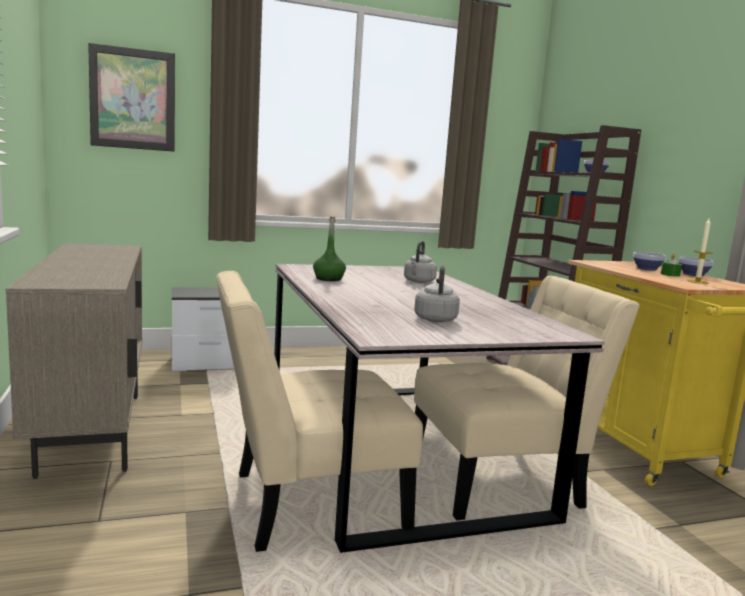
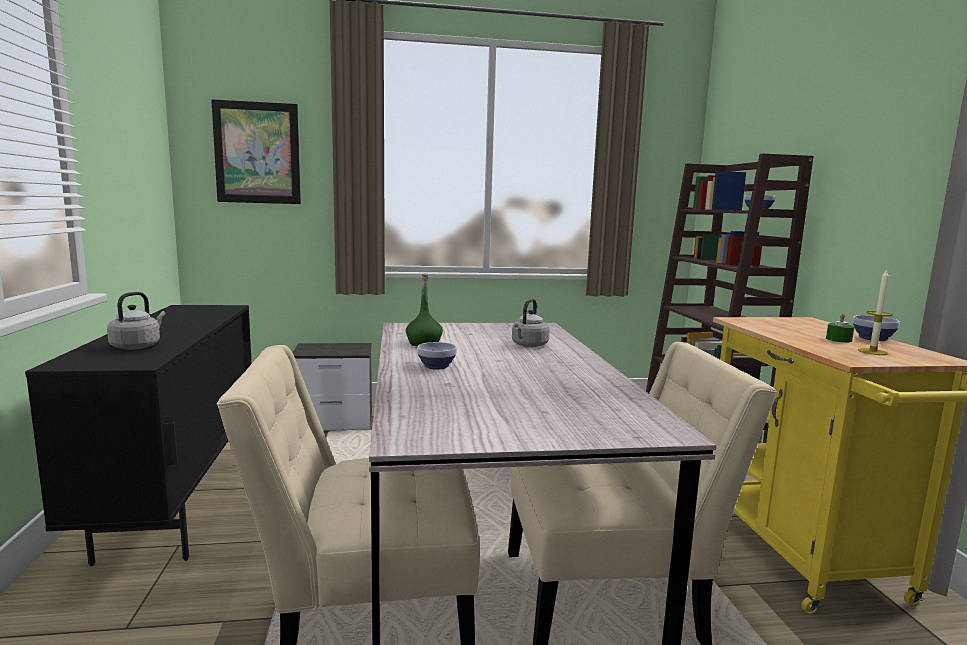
camera: 10 degrees right, 0 degrees up
beige cabinet [6,243,142,479] -> black cabinet [25,305,252,566]
grey kettle [414,265,460,322] -> grey kettle moved to [107,292,166,350]
bowl [633,252,666,271] -> bowl moved to [417,342,457,370]

